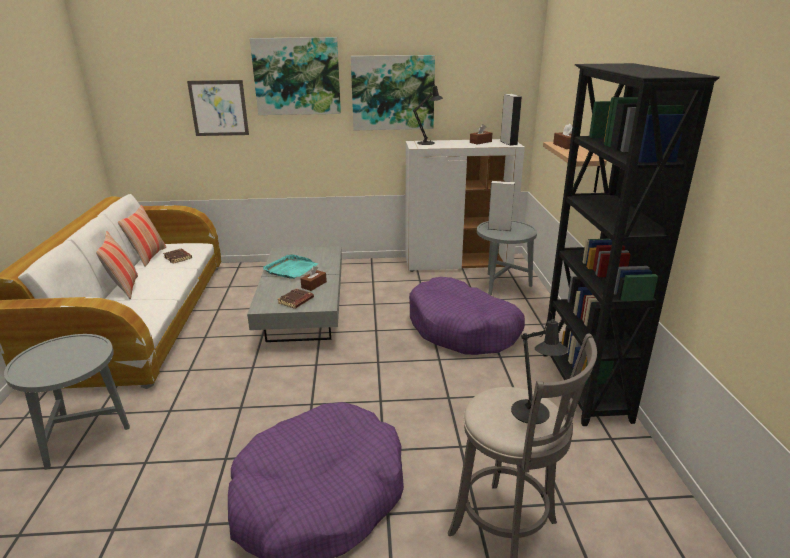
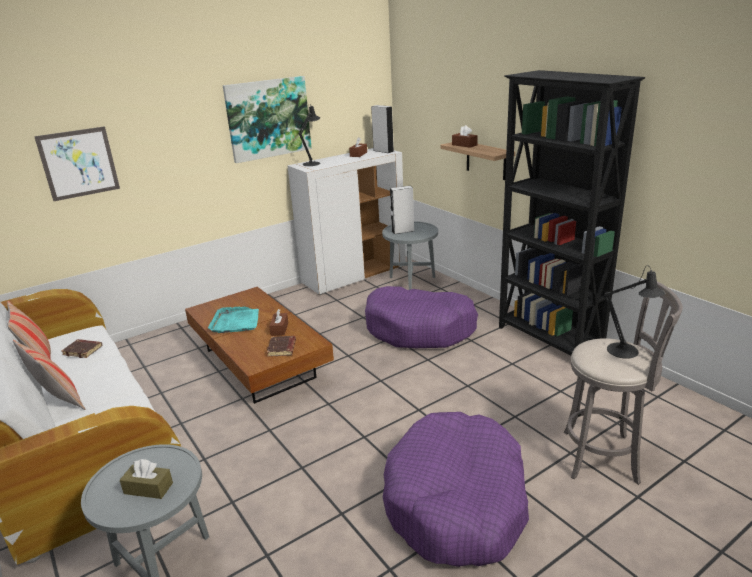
camera: 30 degrees left, 0 degrees up
grey coffee table [247,246,342,342] -> brown coffee table [185,287,334,404]
picture [250,37,341,115] -> none
none -> brown tissue box [120,459,173,499]

